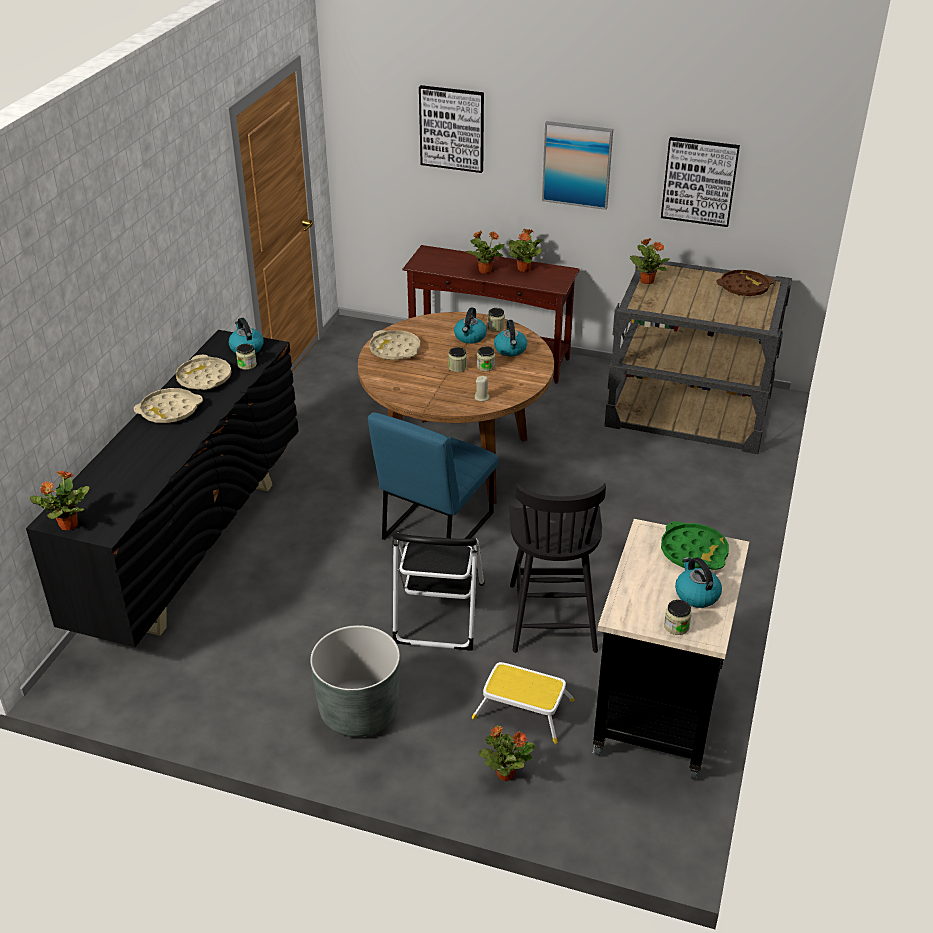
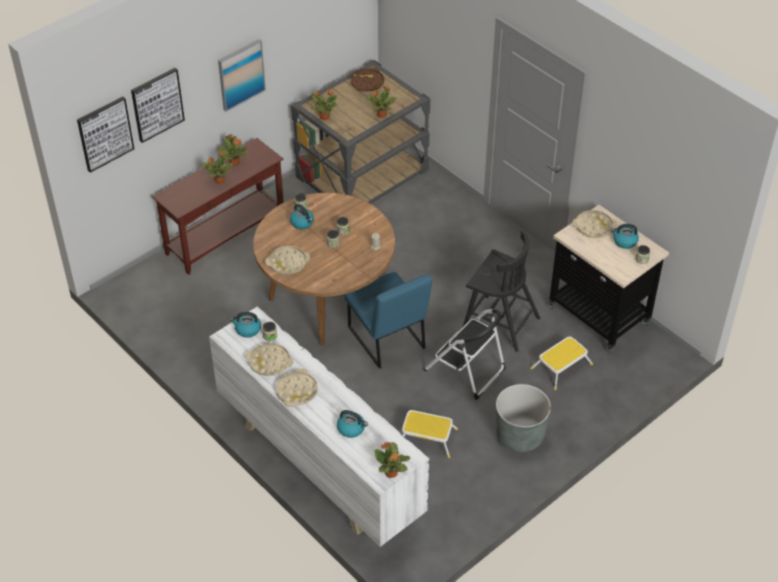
camera: 60 degrees left, 10 degrees up
black cabinet [26,330,299,647] -> white cabinet [209,306,429,547]
potted plant [478,725,536,781] -> potted plant moved to [366,86,397,118]
kettle [494,320,527,356] -> kettle moved to [337,410,368,438]
picture [661,137,740,227] -> picture moved to [77,97,134,173]
green tray [661,521,729,570] -> beige tray [572,210,617,238]
none -> yellow step ladder [402,410,458,458]

